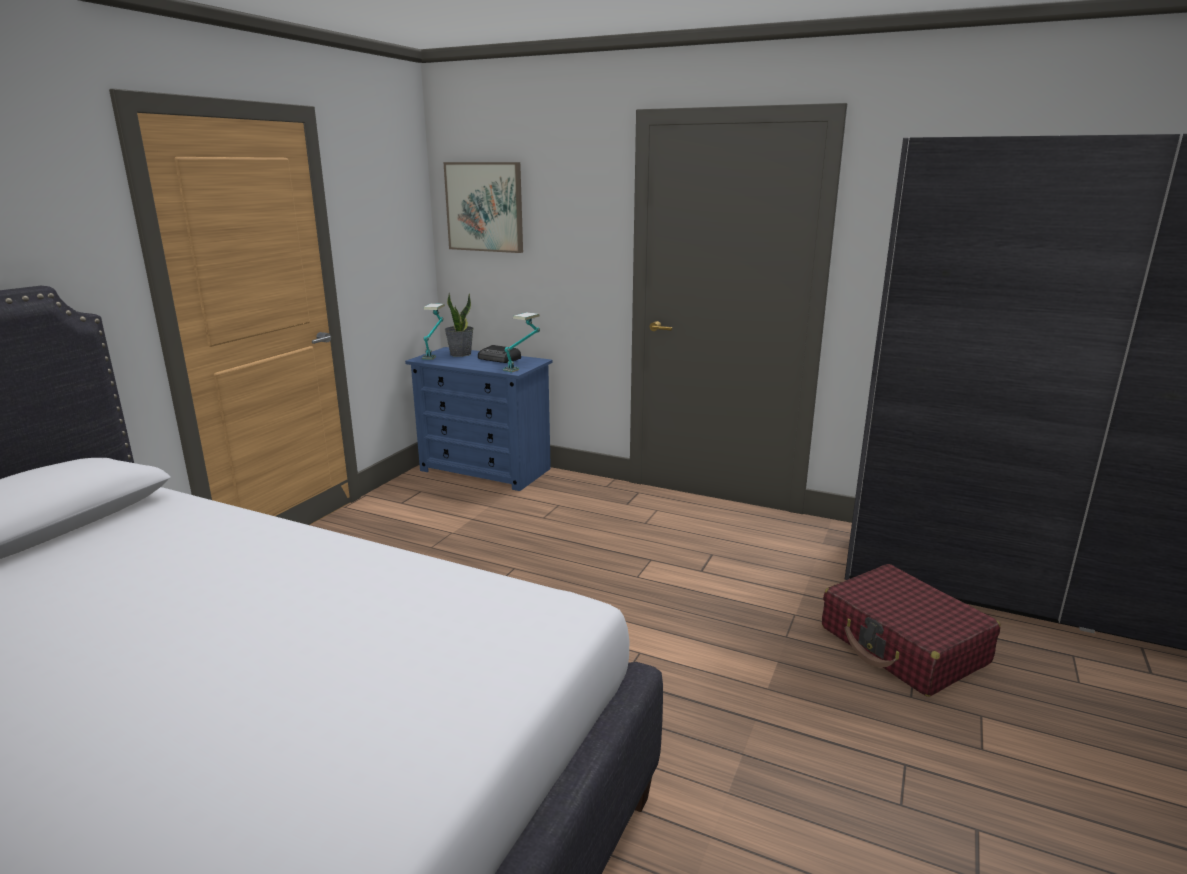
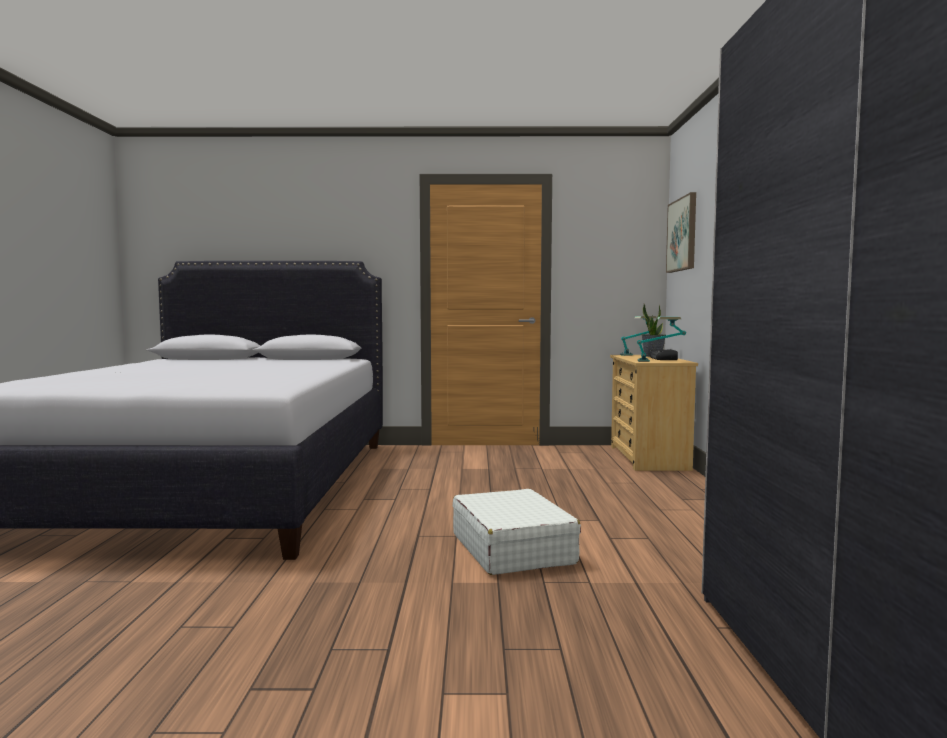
camera: 65 degrees right, 15 degrees down
blue dresser [405,347,552,491] -> beige dresser [610,355,698,471]
red suitcase [822,564,1001,697] -> none
none -> white suitcase [453,489,581,575]

